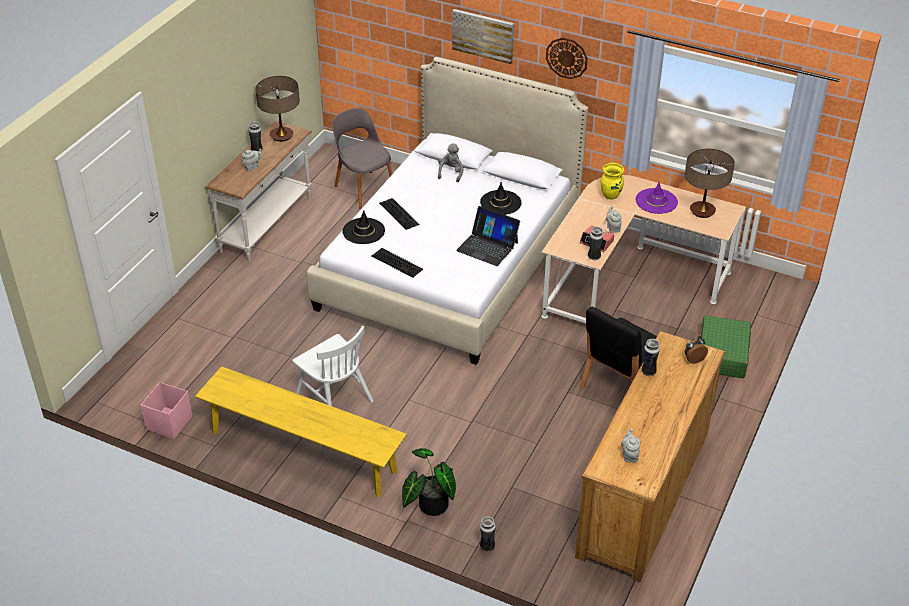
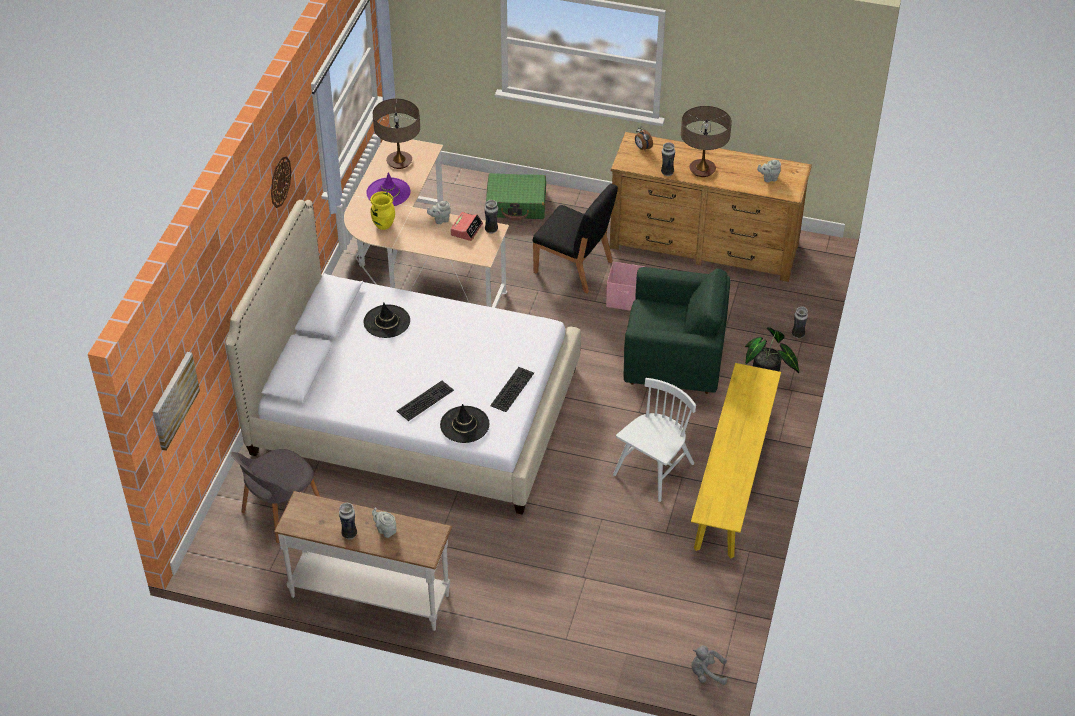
camera: 100 degrees left, 5 degrees up
pink storage box [141,382,193,439] -> pink storage box moved to [606,262,645,311]
table lamp [255,76,300,142] -> table lamp moved to [681,106,732,177]
grey plush toy [438,143,464,182] -> grey plush toy moved to [691,645,728,685]
picture [452,9,514,64] -> picture moved to [153,352,200,451]
laptop [456,206,520,266] -> none
none -> green armchair [624,267,730,394]

